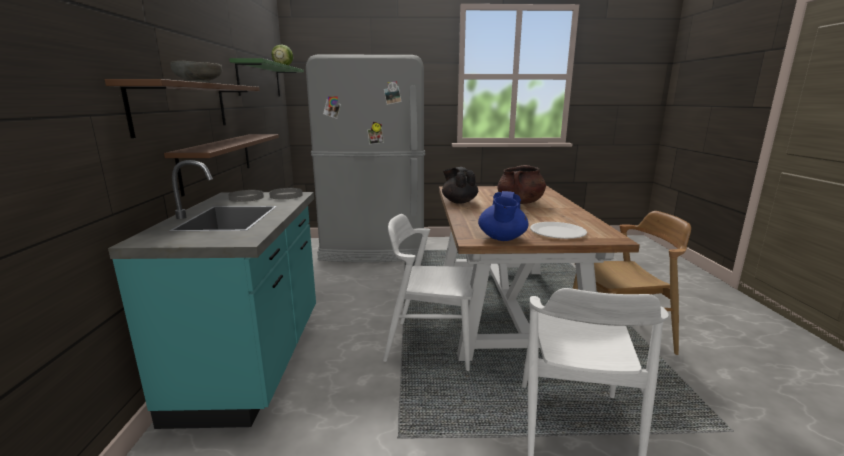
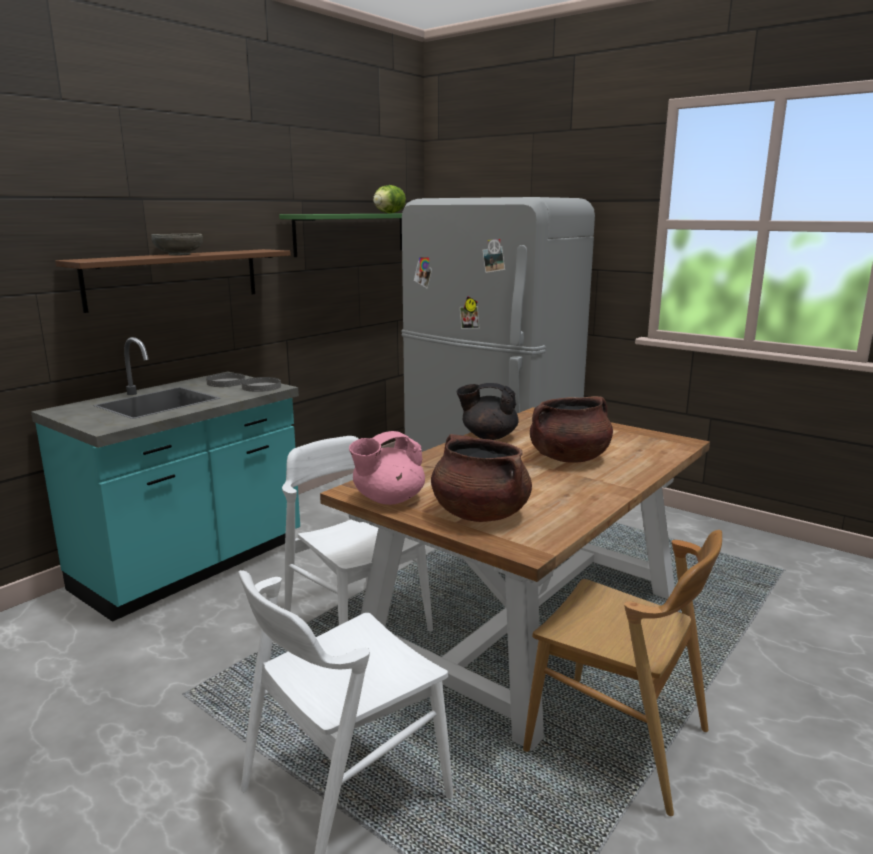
camera: 40 degrees right, 0 degrees up
brown shelf [164,134,279,196] -> none
black teapot [442,167,478,204] -> black teapot turned 90 degrees counterclockwise [457,383,519,440]
blue teapot [478,191,528,241] -> pink teapot [349,431,425,505]
white plate [530,222,587,239] -> brown cooking pot [431,434,532,522]

